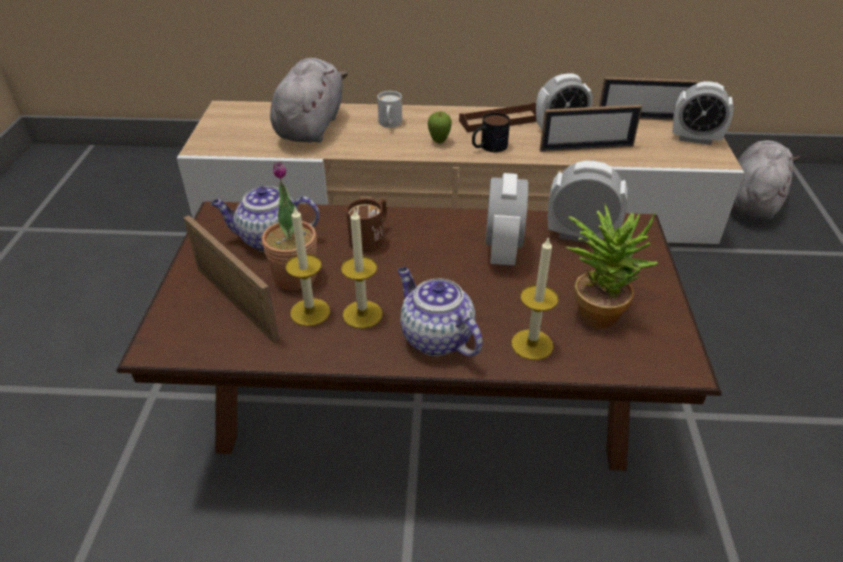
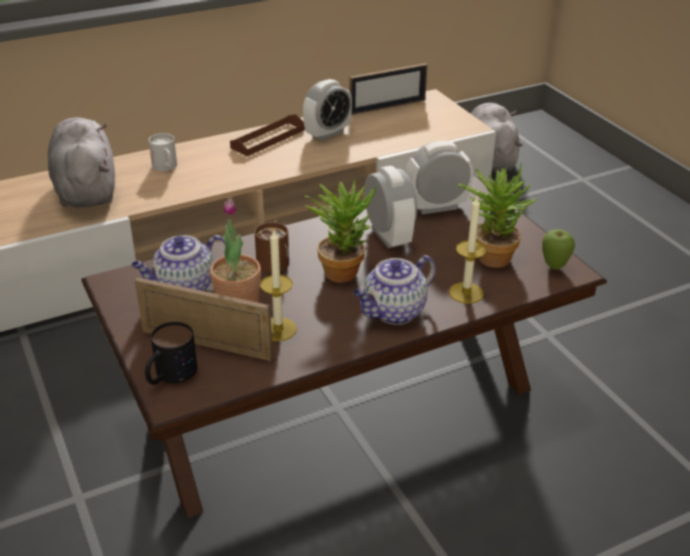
camera: 30 degrees left, 5 degrees down
candle [341,208,383,329] -> none
teapot [398,267,483,357] -> teapot turned 60 degrees counterclockwise [354,255,436,325]
apple [428,111,452,144] -> apple moved to [542,229,575,270]
mug [472,113,510,152] -> mug moved to [145,322,197,385]
picture frame [540,105,642,152] -> none
alarm clock [672,81,734,145] -> none
none -> potted plant [304,179,376,283]

